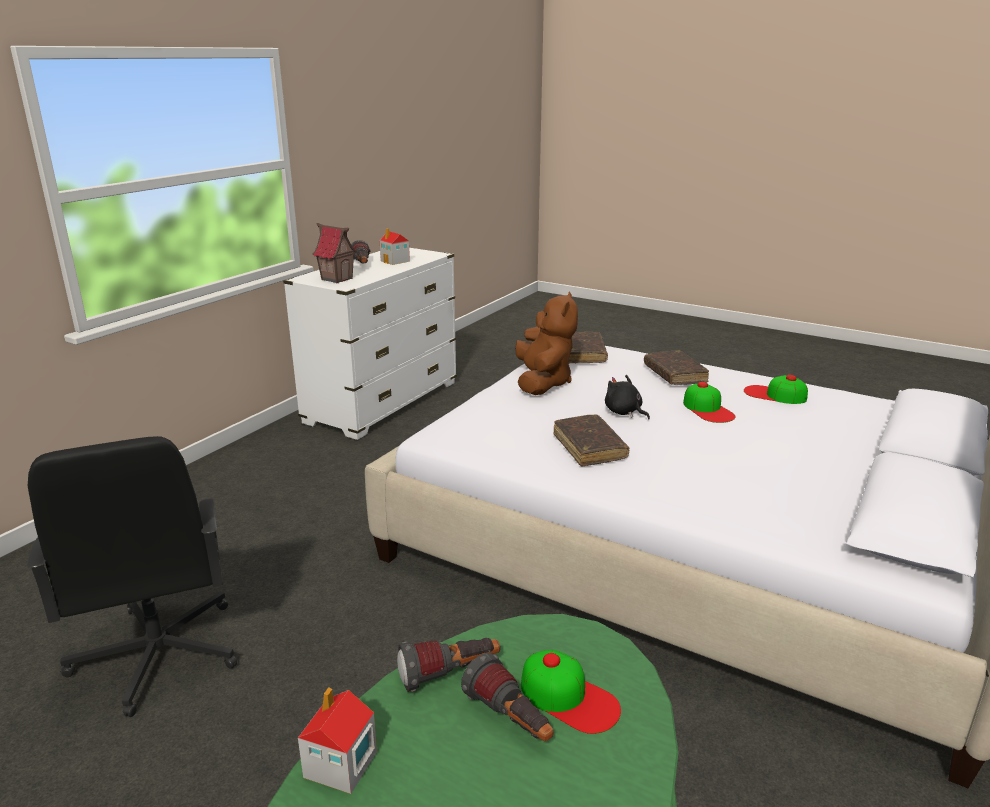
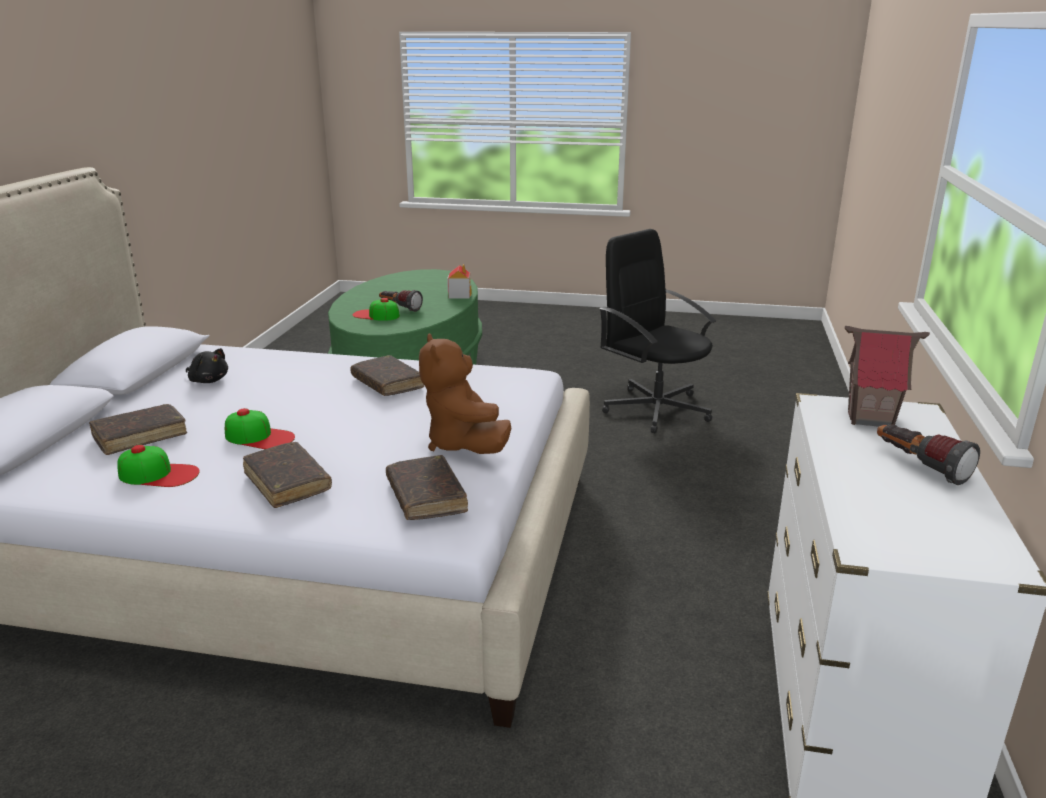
camera: 160 degrees right, 0 degrees up
toy house [380,228,410,265] -> none
flashlight [397,638,500,692] -> none
black plush toy [605,375,650,420] -> black plush toy moved to [186,348,228,383]
cap [683,382,735,423] -> cap turned 150 degrees clockwise [225,408,295,449]
none -> brown book [89,404,187,455]

